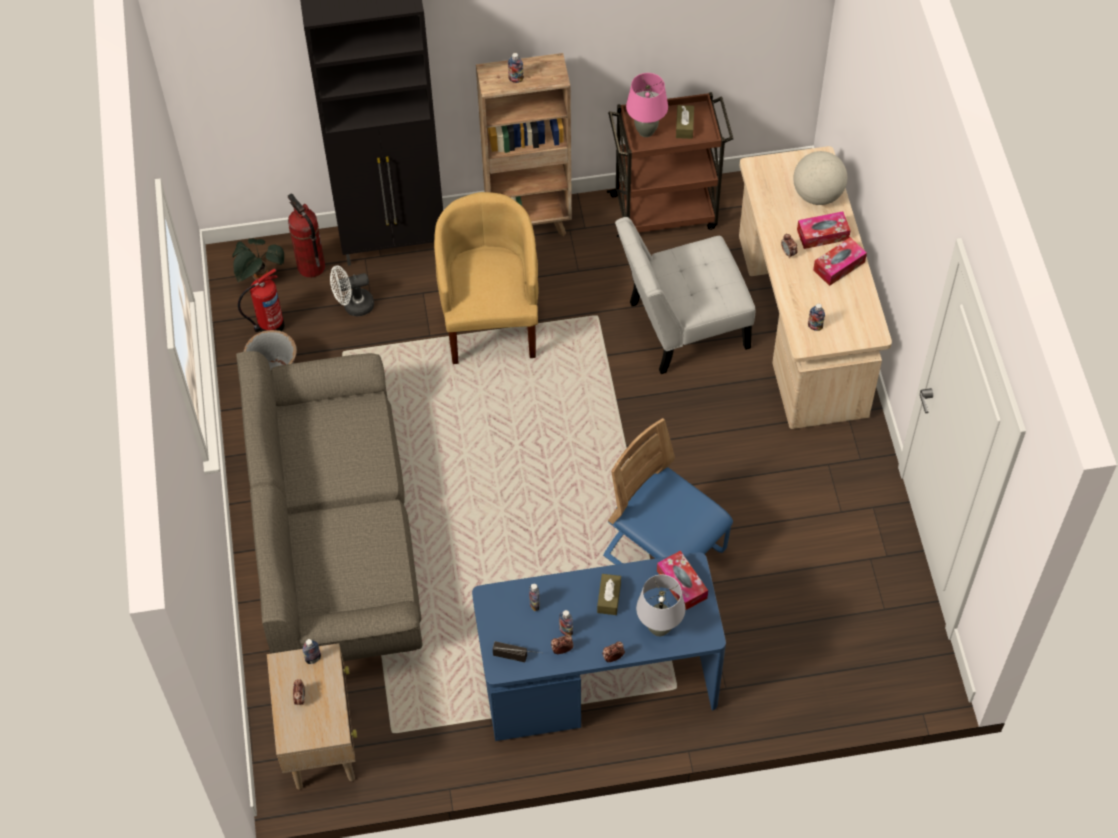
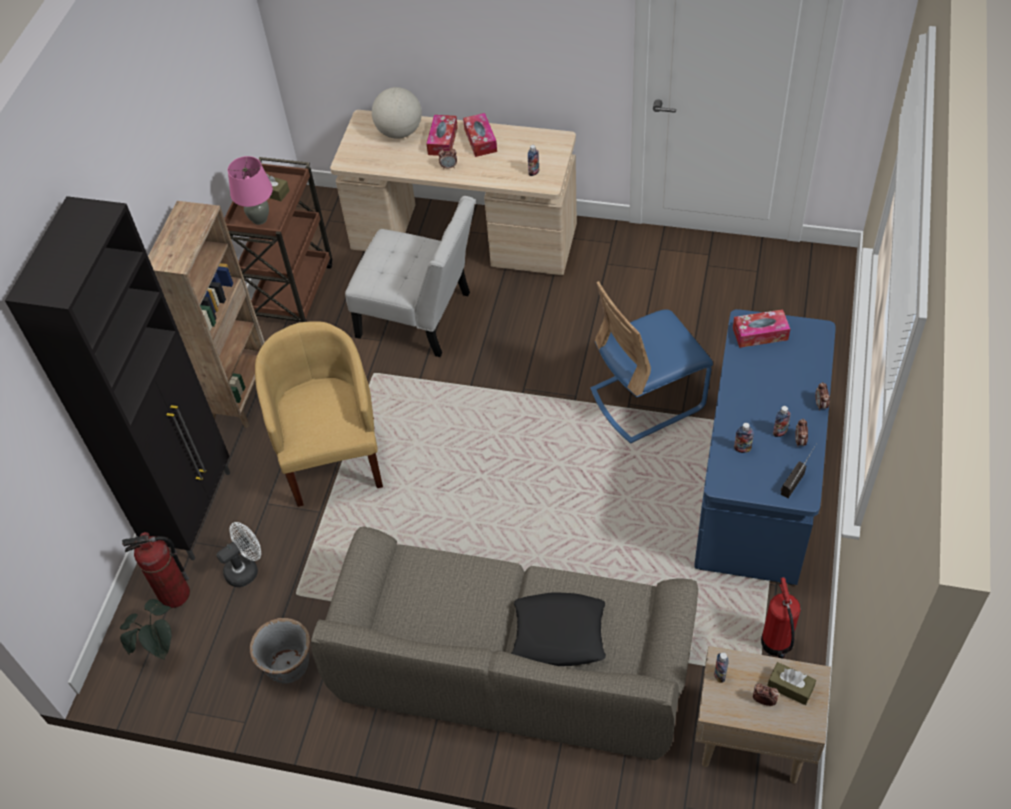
camera: 65 degrees left, 5 degrees down
fire extinguisher [238,268,285,332] -> fire extinguisher moved to [761,577,801,659]
white fan [330,265,374,316] -> white fan turned 135 degrees counterclockwise [217,522,261,587]
yellow armchair [434,192,539,364] -> yellow armchair turned 60 degrees clockwise [255,321,383,507]
bottle [508,53,524,83] -> none
brown tissue box [597,574,621,615] -> brown tissue box moved to [767,662,816,705]
white chair [615,217,755,374] -> white chair turned 75 degrees counterclockwise [345,196,475,357]
grey table lamp [636,575,686,636] -> none
none -> black pillow [511,593,606,666]

